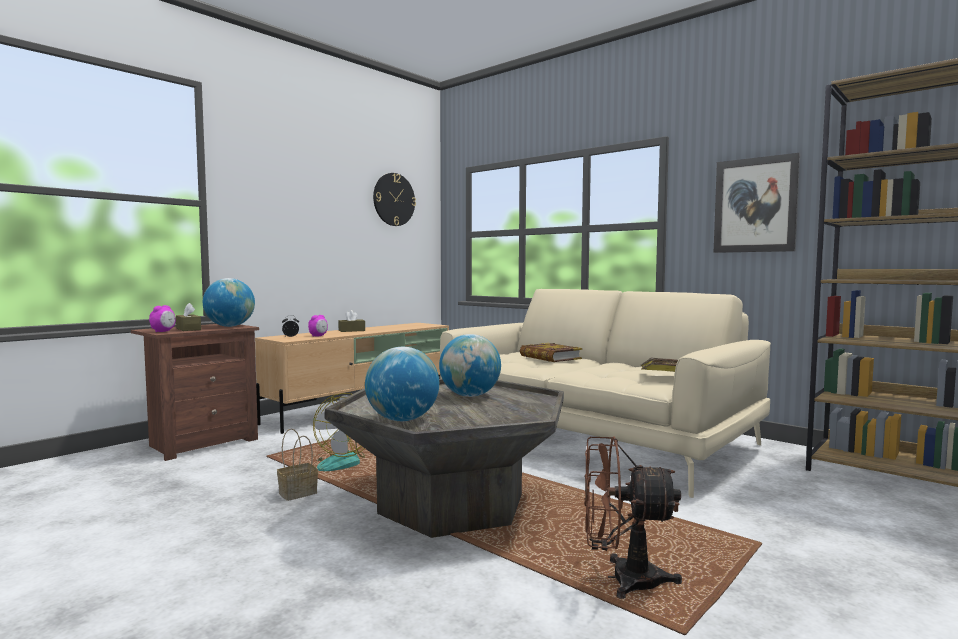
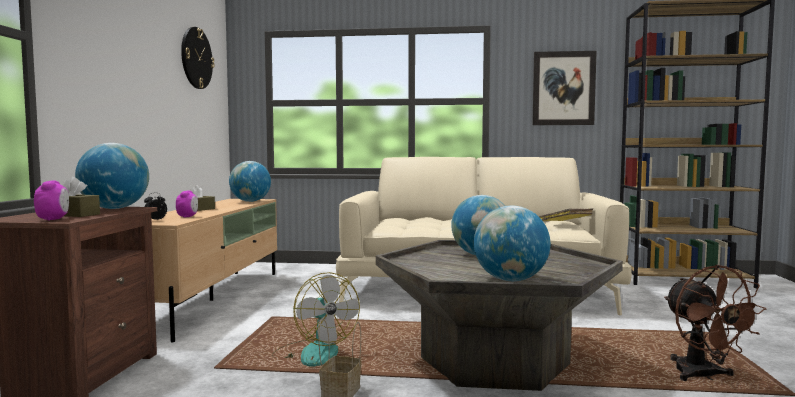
camera: 35 degrees left, 0 degrees up
book [520,343,582,362] -> none
brown fan [585,436,682,599] -> brown fan turned 75 degrees counterclockwise [664,265,766,381]
none -> globe [229,161,271,202]

